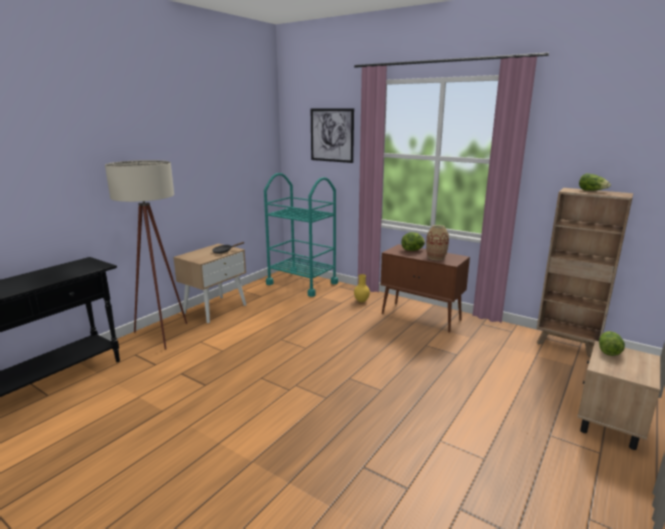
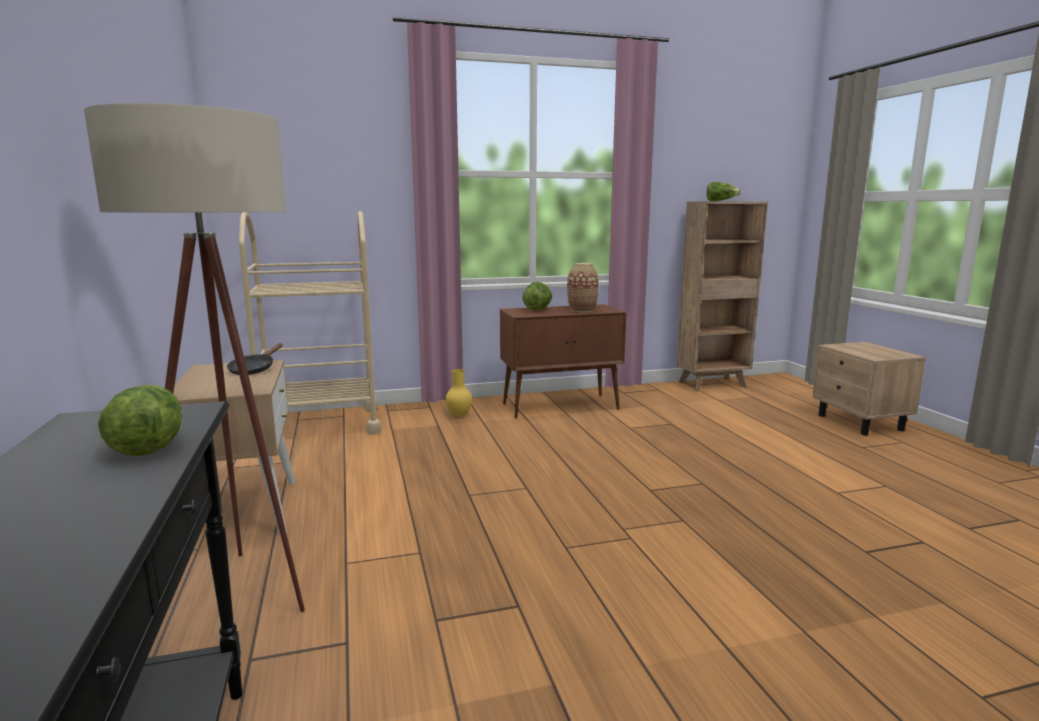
camera: 50 degrees left, 5 degrees down
turquoise cart [264,173,338,297] -> beige cart [239,211,381,435]
picture [311,108,354,163] -> none
lettuce [599,331,625,356] -> lettuce moved to [98,385,182,456]

